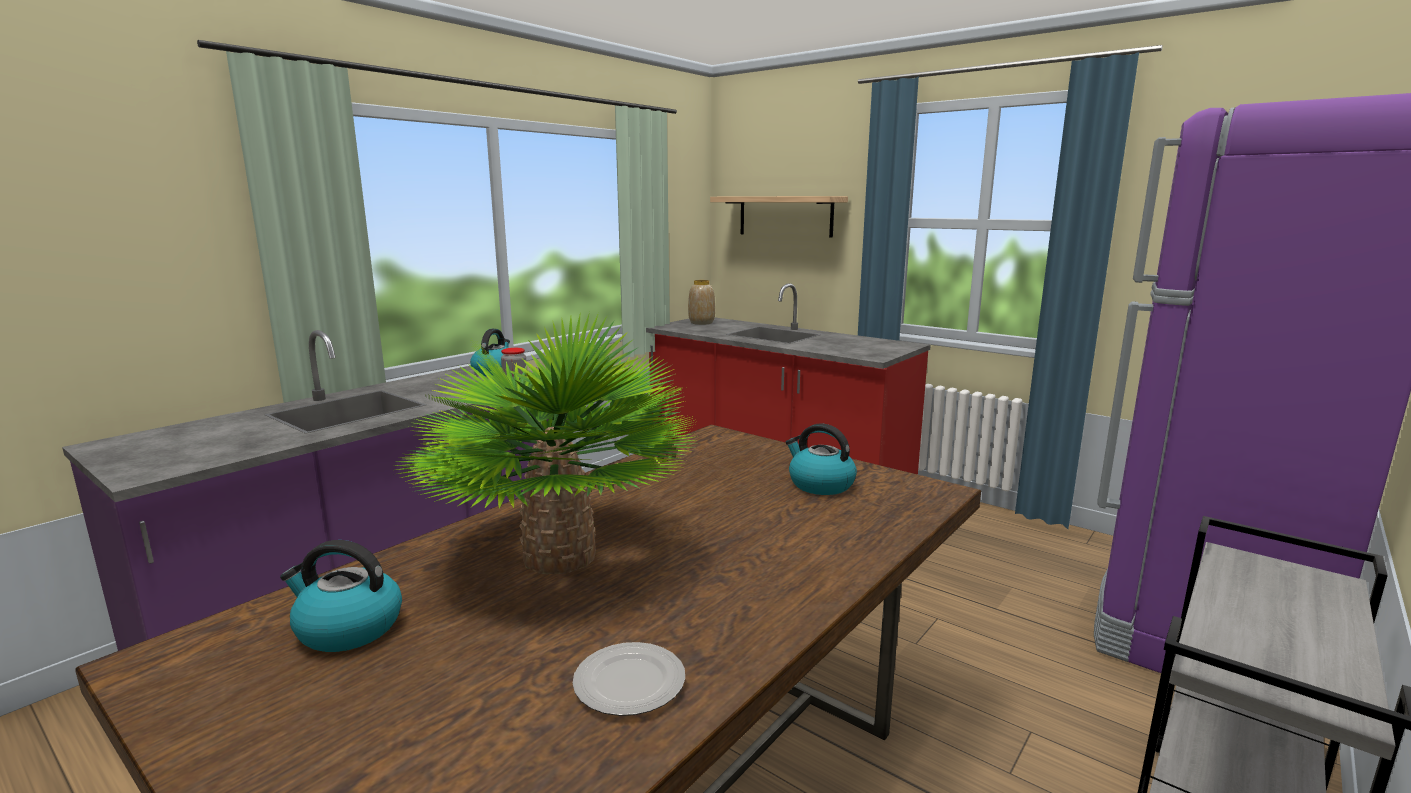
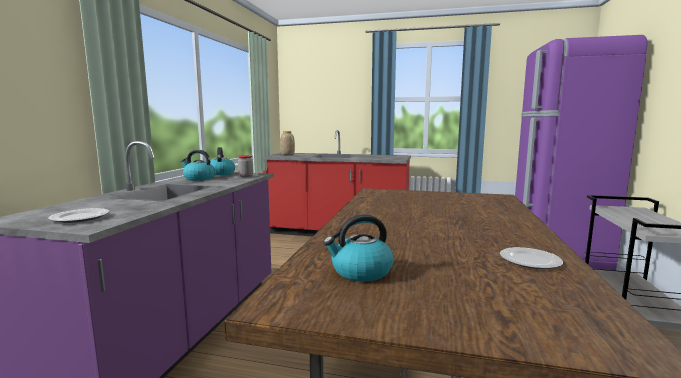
camera: 25 degrees left, 5 degrees down
potted plant [396,311,694,574] -> none
shelf [710,196,848,238] -> none
kettle [786,423,857,495] -> kettle moved to [181,150,215,181]
none -> plate [48,208,109,223]

